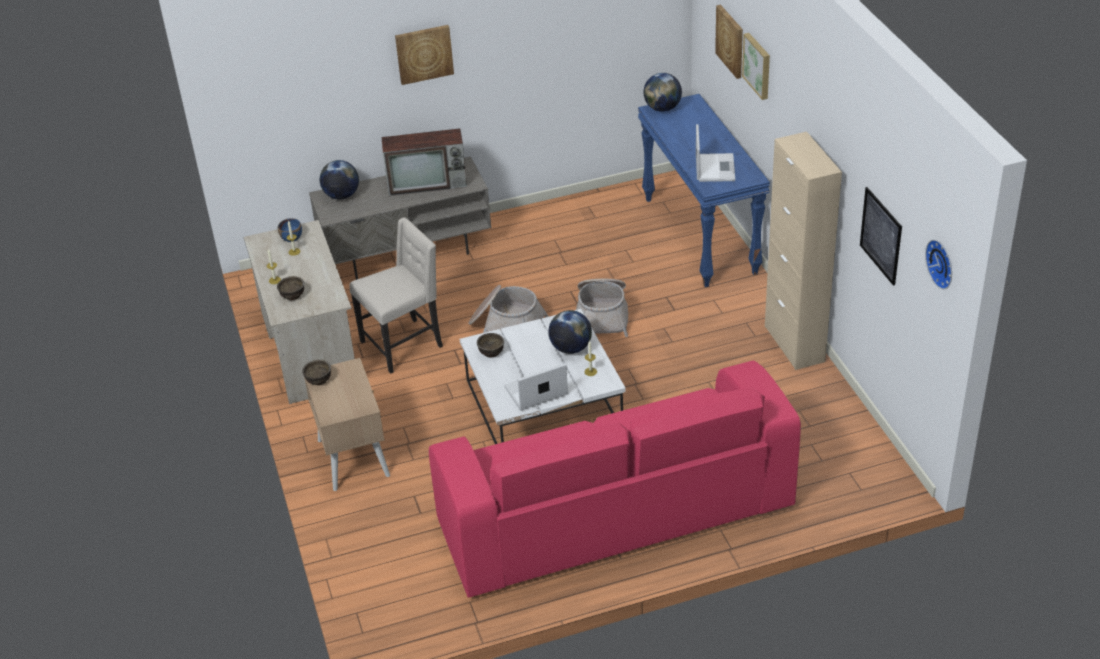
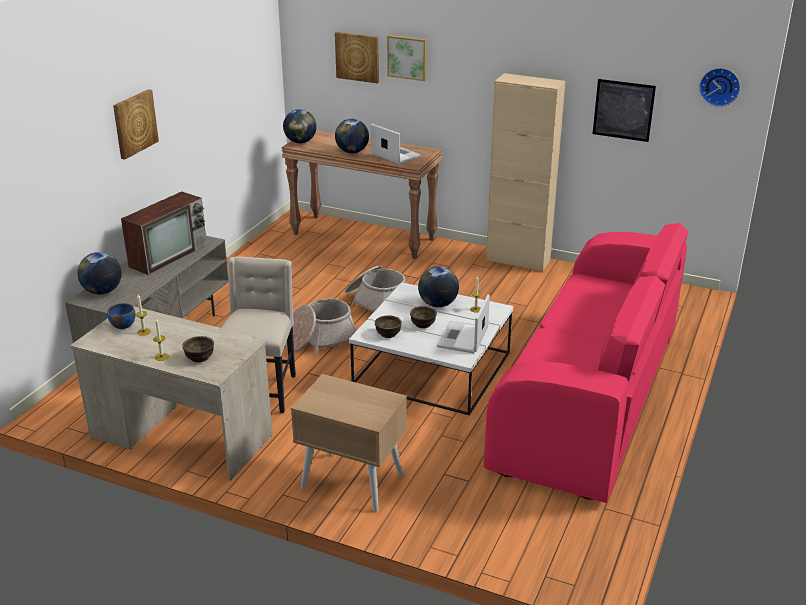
camera: 50 degrees left, 10 degrees down
brown bowl [302,360,331,385] -> brown bowl moved to [410,306,437,328]
blue console table [638,94,770,287] -> brown console table [281,130,442,259]
none -> globe [335,119,369,153]

